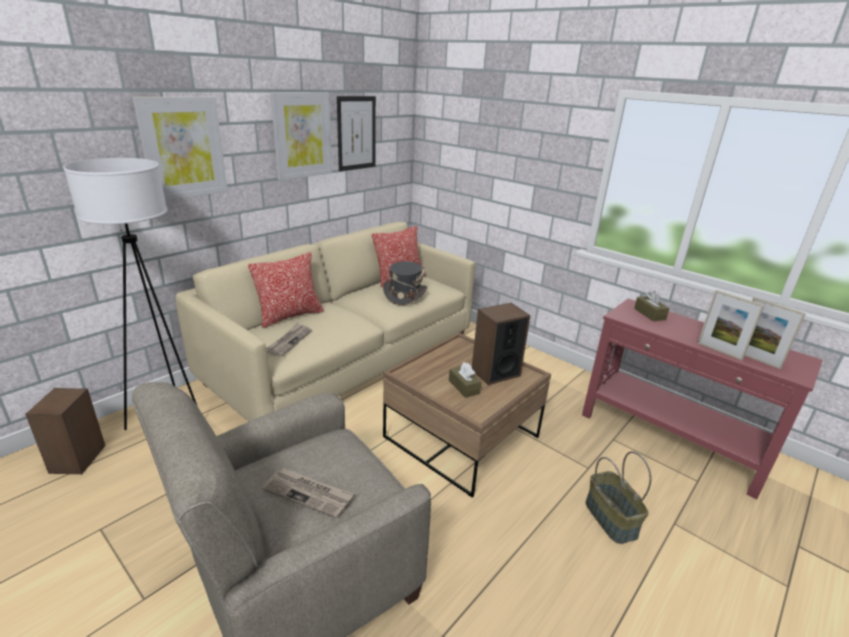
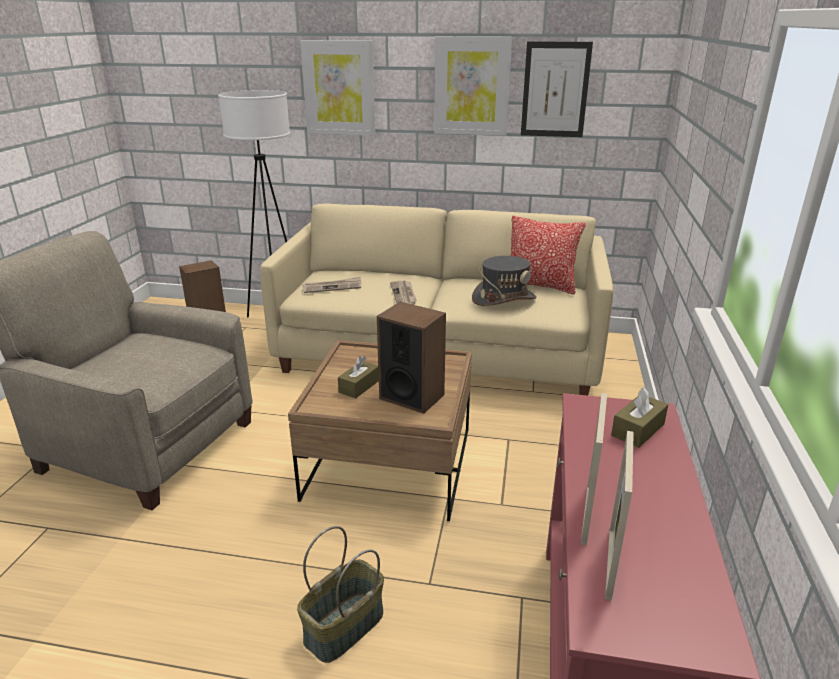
camera: 60 degrees right, 0 degrees up
pillow [248,252,323,328] -> none
newspaper [262,468,354,518] -> newspaper moved to [390,281,417,305]

